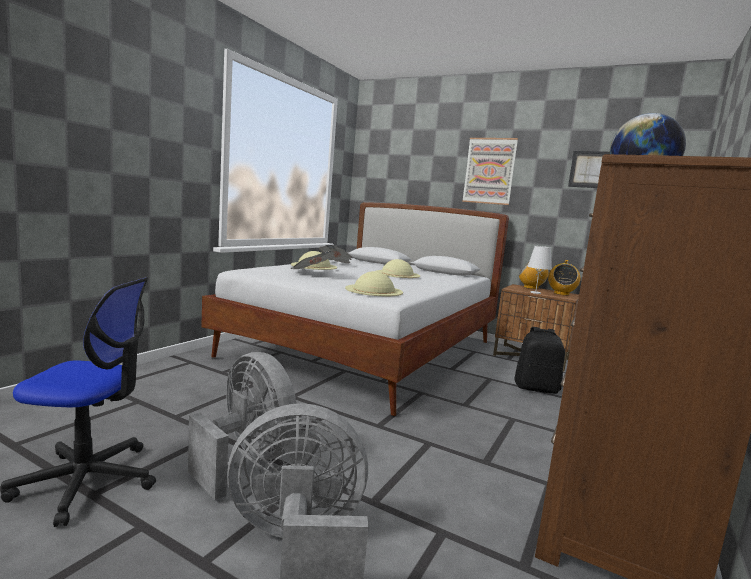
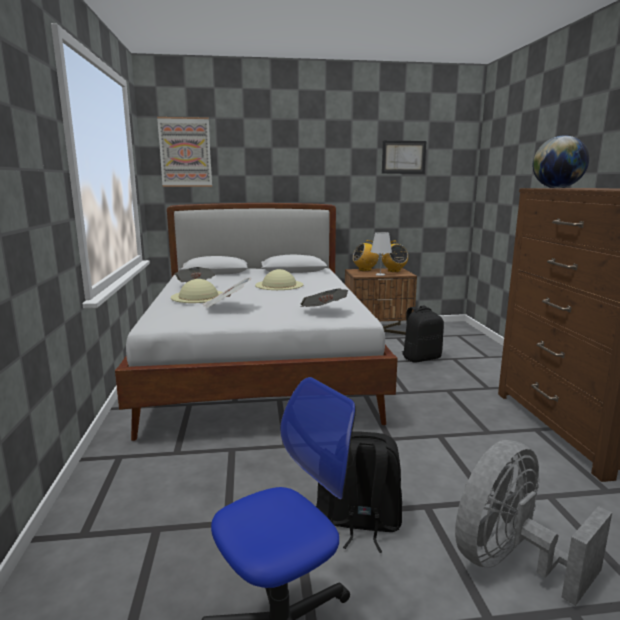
camera: 35 degrees left, 5 degrees up
grey fan [188,352,297,500] -> black backpack [330,431,402,553]
beige hat [345,271,403,296] -> newspaper [300,289,348,307]
picture [462,138,518,205] -> picture moved to [157,117,212,187]

